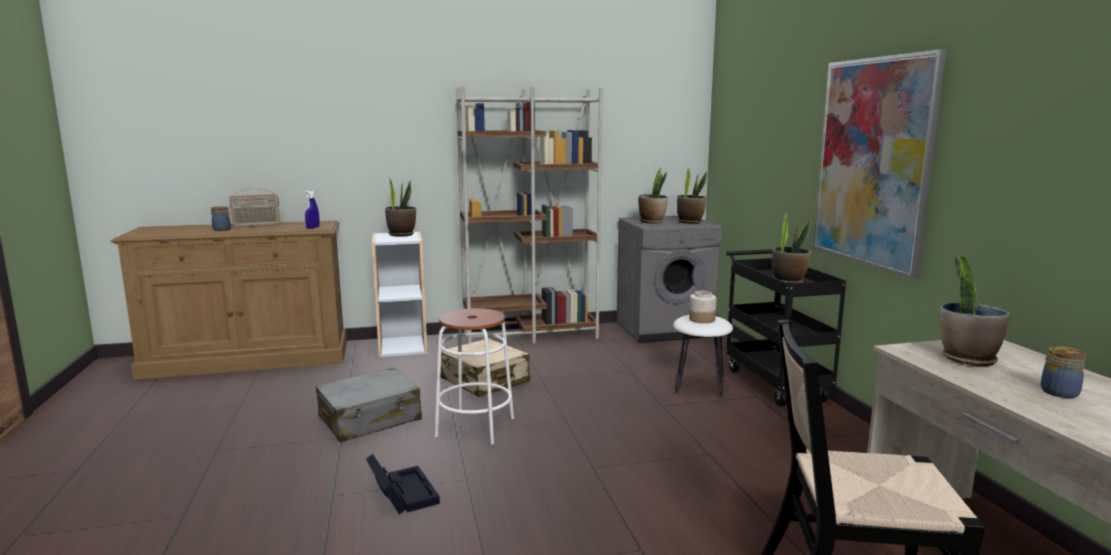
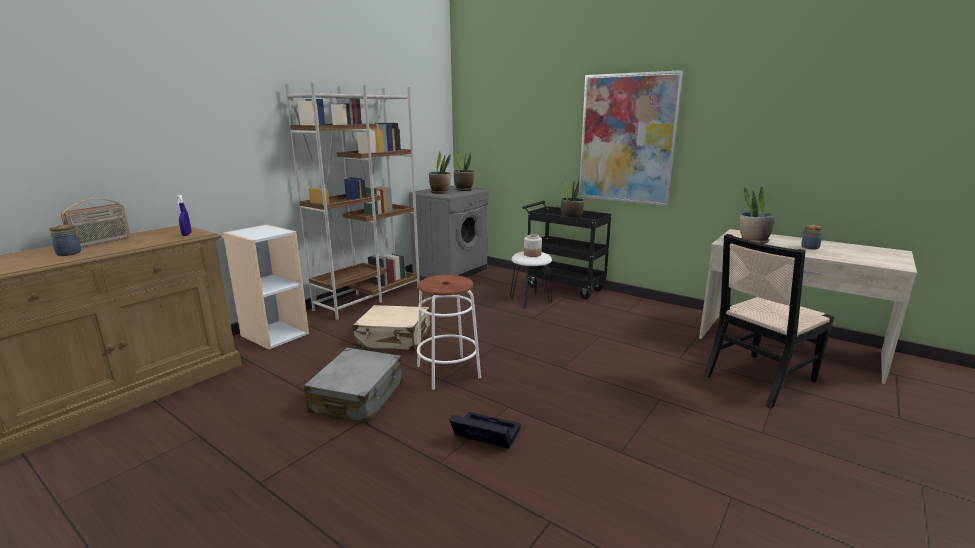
camera: 40 degrees left, 5 degrees up
potted plant [385,178,416,237] -> none

